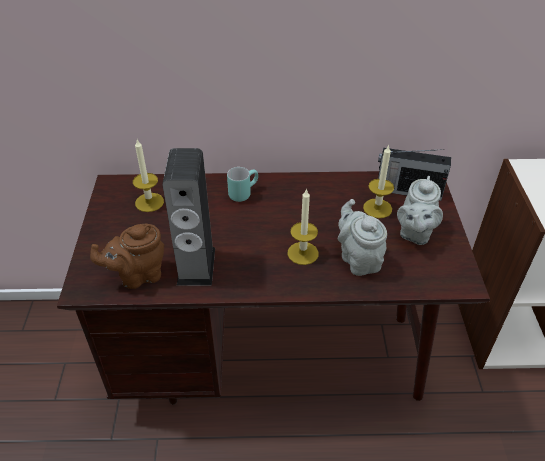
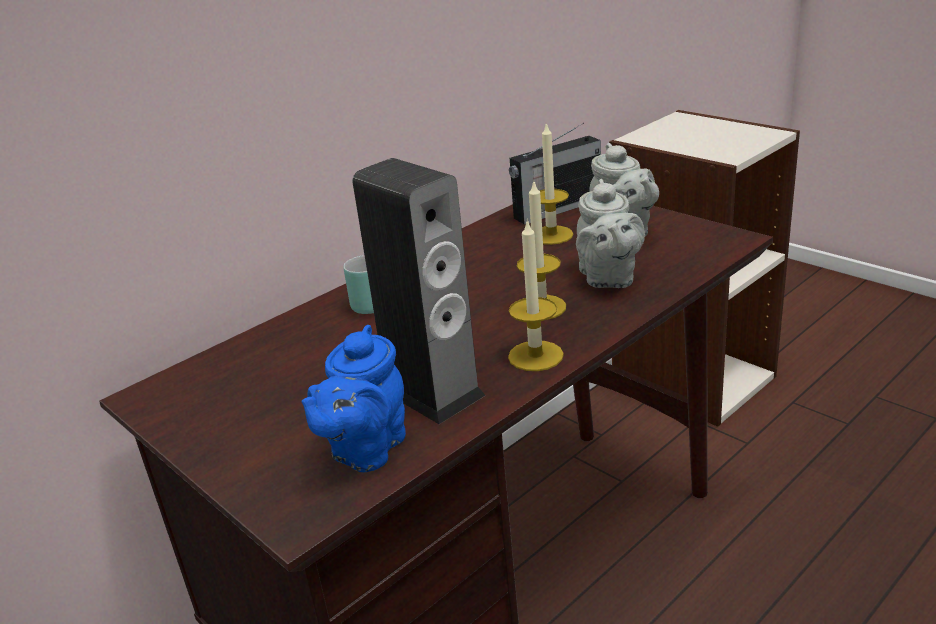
camera: 40 degrees left, 15 degrees down
brown teapot [90,224,164,289] -> blue teapot [302,325,406,472]
candle [133,140,164,212] -> candle moved to [508,219,564,371]
grey teapot [338,199,387,276] -> grey teapot turned 120 degrees counterclockwise [576,179,645,288]

